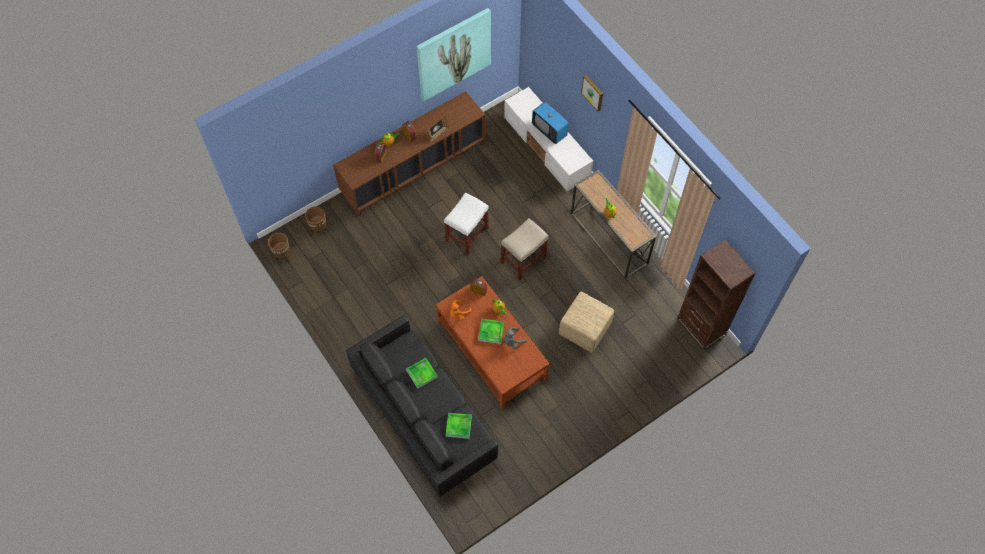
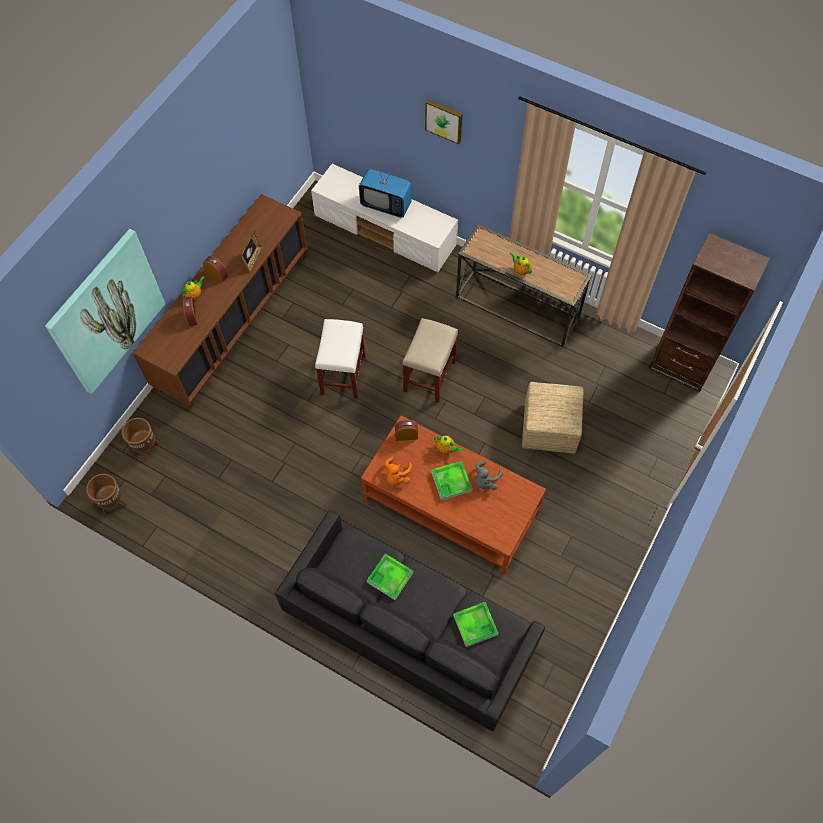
camera: 25 degrees left, 0 degrees up
picture [416,8,491,101] -> picture moved to [45,229,165,394]

